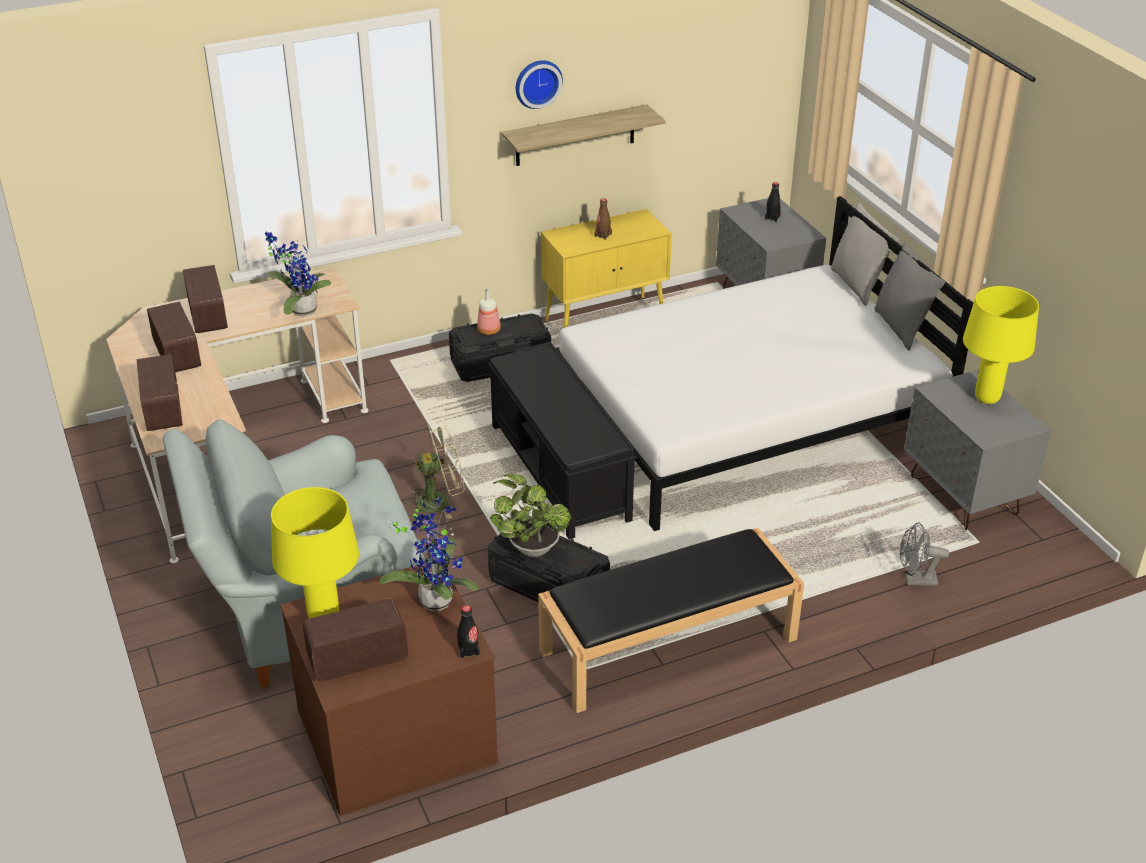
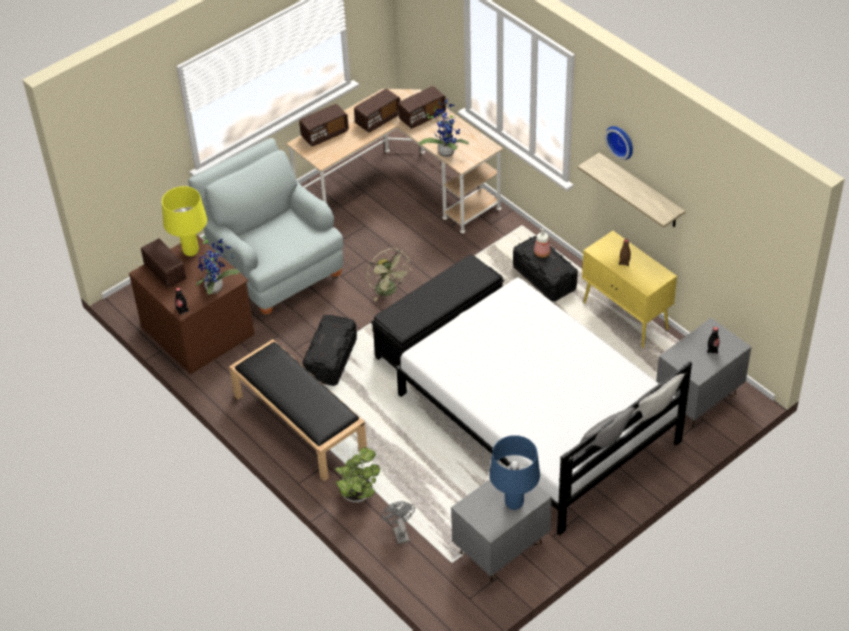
camera: 75 degrees right, 10 degrees up
potted plant [490,474,571,557] -> potted plant moved to [335,447,380,503]
yellow table lamp [963,286,1039,404] -> blue table lamp [489,435,540,510]

